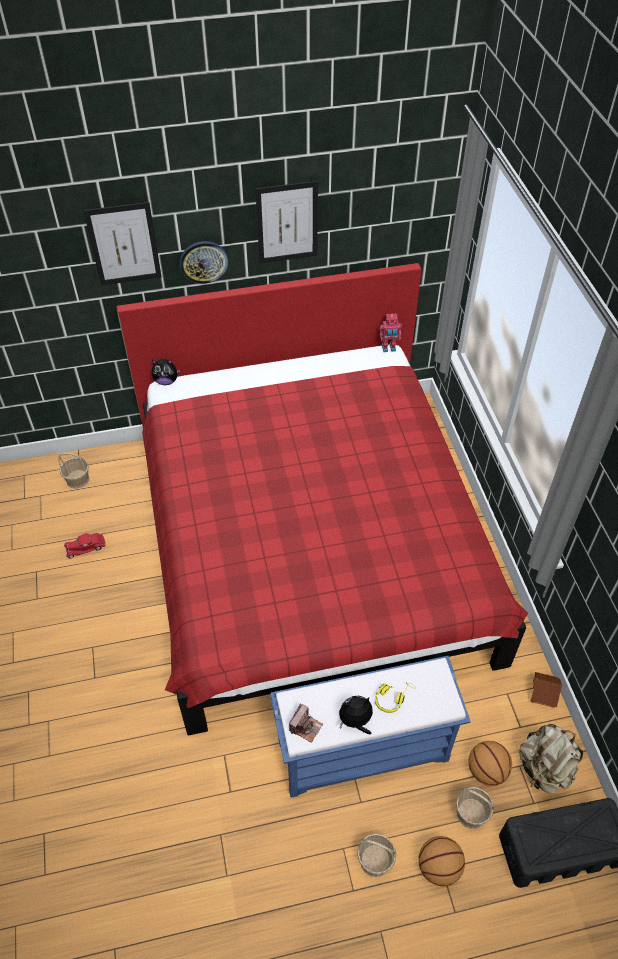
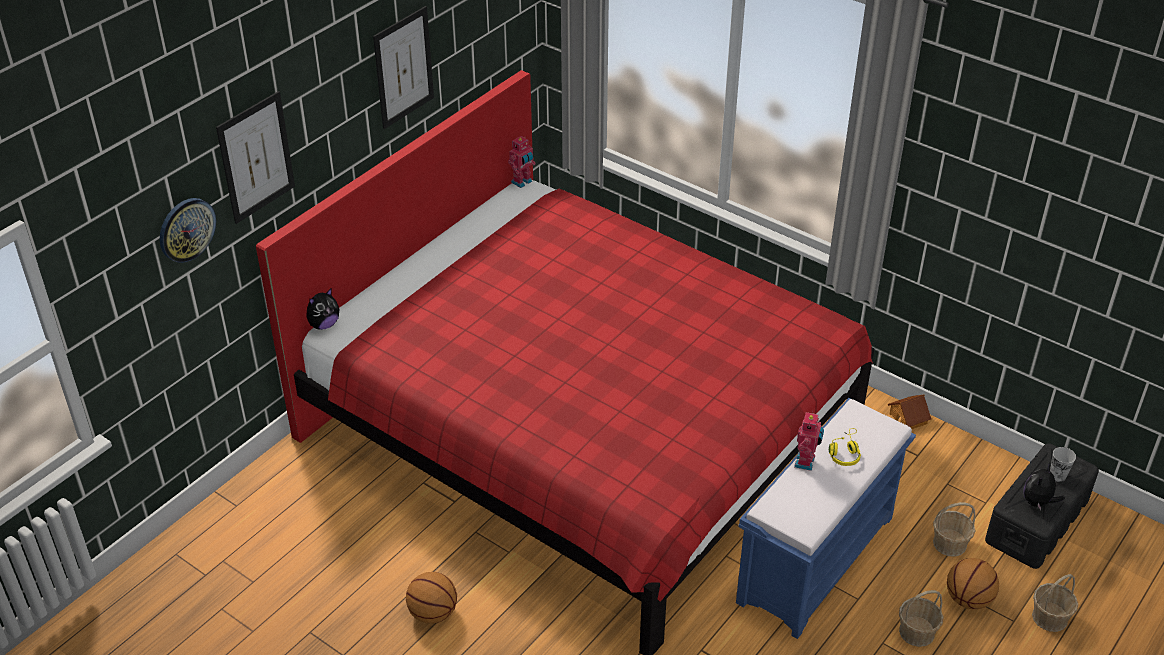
camera: 40 degrees left, 10 degrees down
basket [58,453,89,489] -> basket moved to [1032,574,1078,632]
red toy car [64,533,106,558] -> none
wall clock [180,241,228,284] -> wall clock moved to [160,198,216,263]
camera [289,703,323,743] -> none
plush toy [339,696,373,735] -> plush toy moved to [1024,462,1065,511]
basketball [468,741,512,786] -> basketball moved to [406,572,457,624]
beige backpack [519,724,583,794] -> none
none -> toy robot [794,411,824,471]
none -> cup [1050,447,1076,482]

